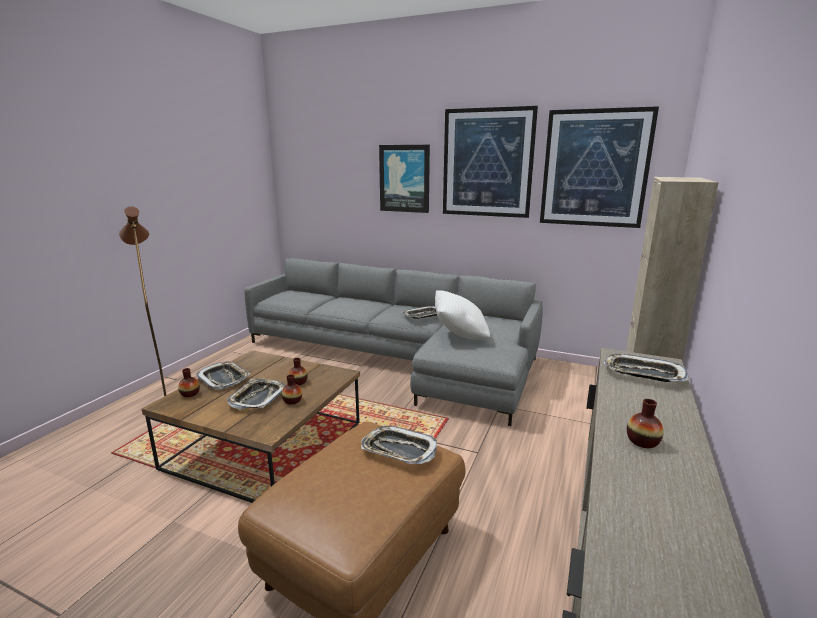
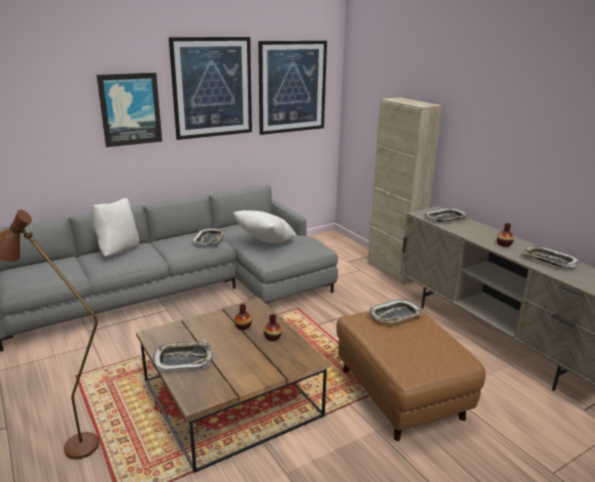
camera: 55 degrees left, 5 degrees up
vase [178,368,200,397] -> none
tray [228,379,286,410] -> tray moved to [523,246,579,267]
none -> white pillow [92,198,139,257]

